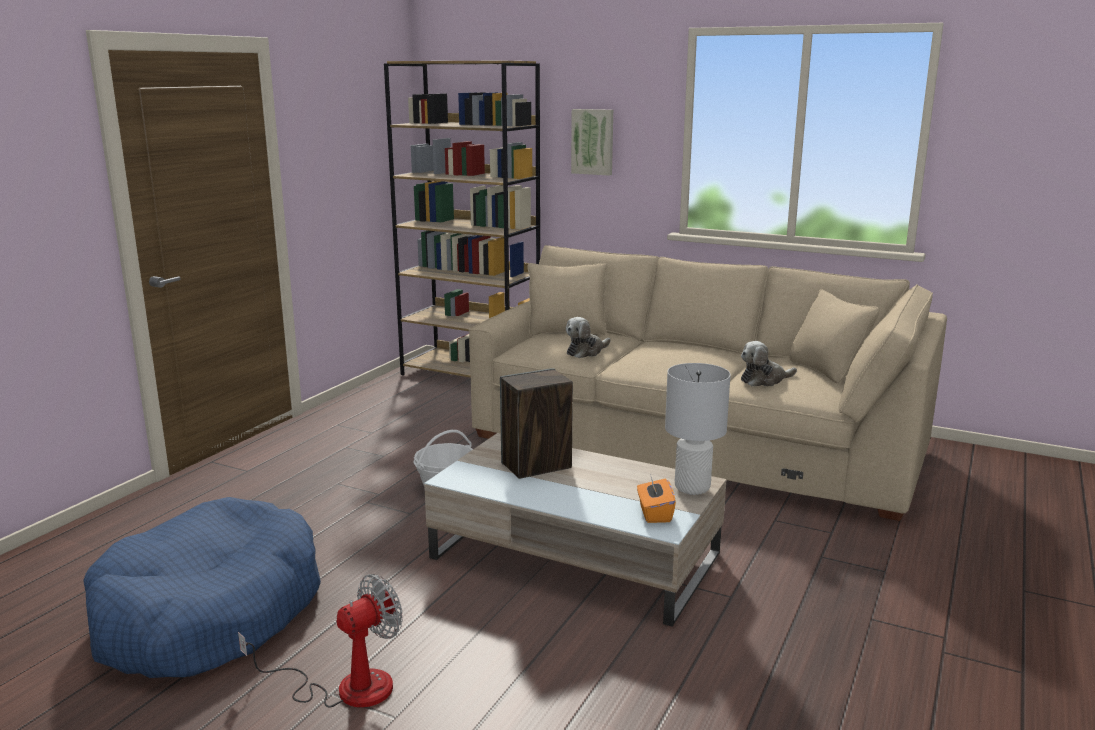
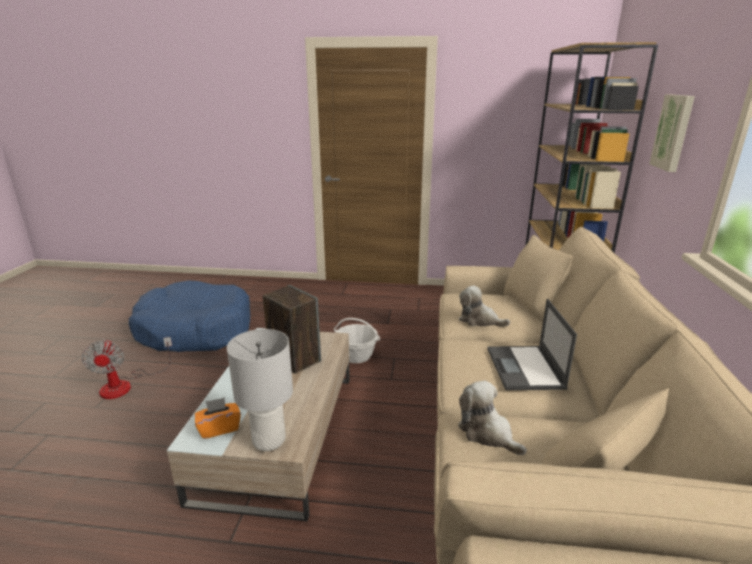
camera: 70 degrees right, 5 degrees up
fan [238,574,403,708] -> fan turned 45 degrees clockwise [81,337,172,399]
none -> laptop [487,299,577,390]

